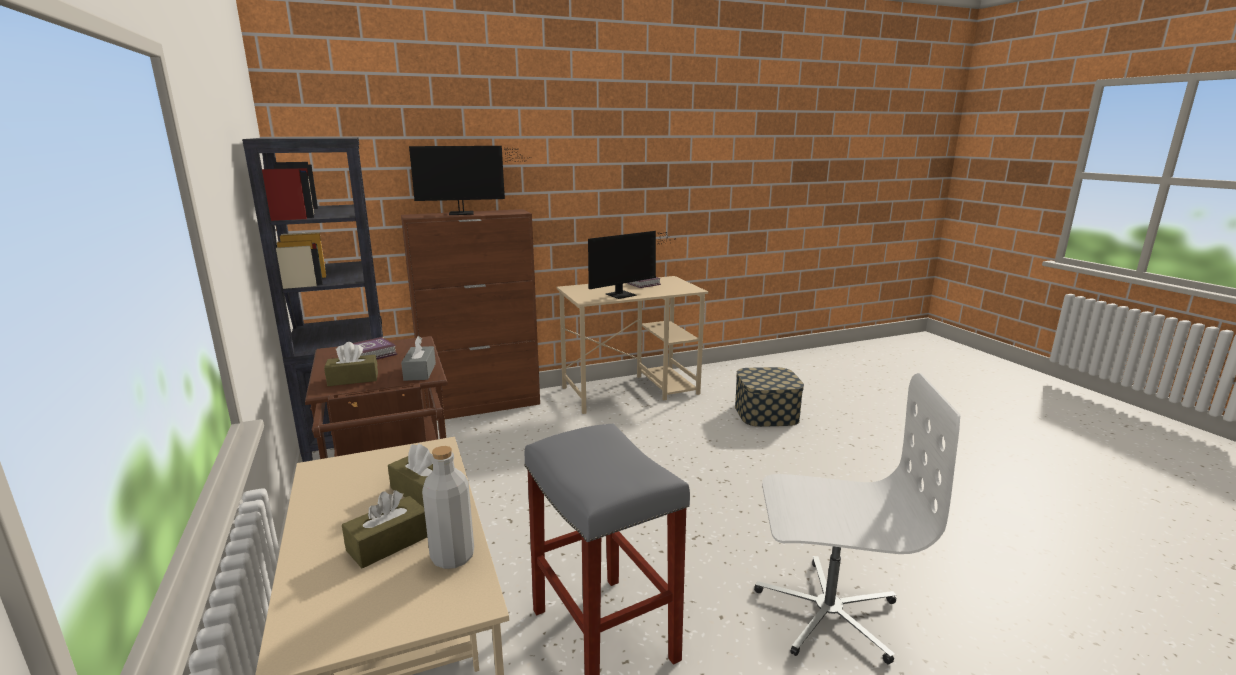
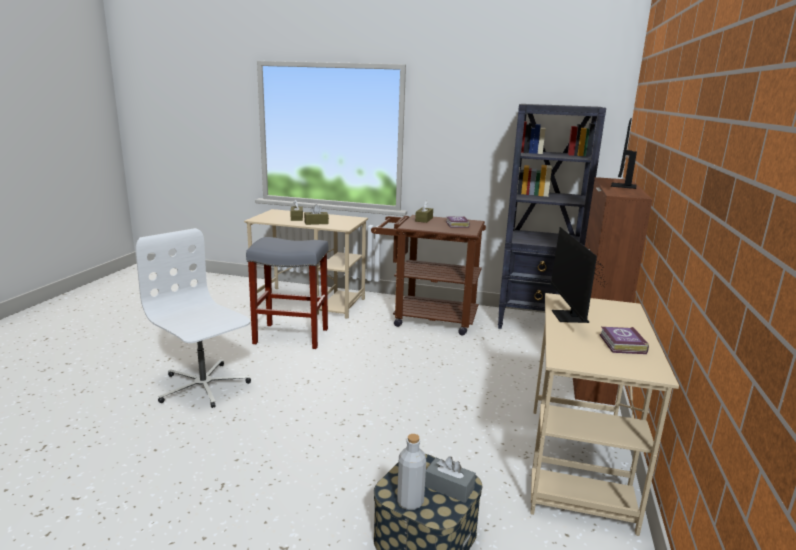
camera: 125 degrees right, 0 degrees up
grey tissue box [401,336,436,381] -> grey tissue box moved to [425,456,476,503]
grey bottle [422,446,474,569] -> grey bottle moved to [397,434,426,510]
white office chair [754,373,961,664] -> white office chair turned 90 degrees clockwise [136,228,251,408]

